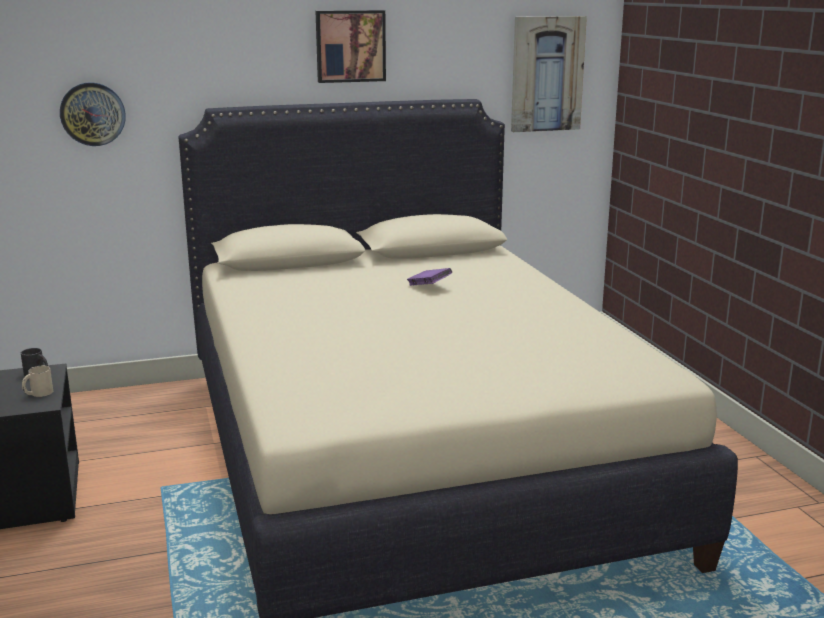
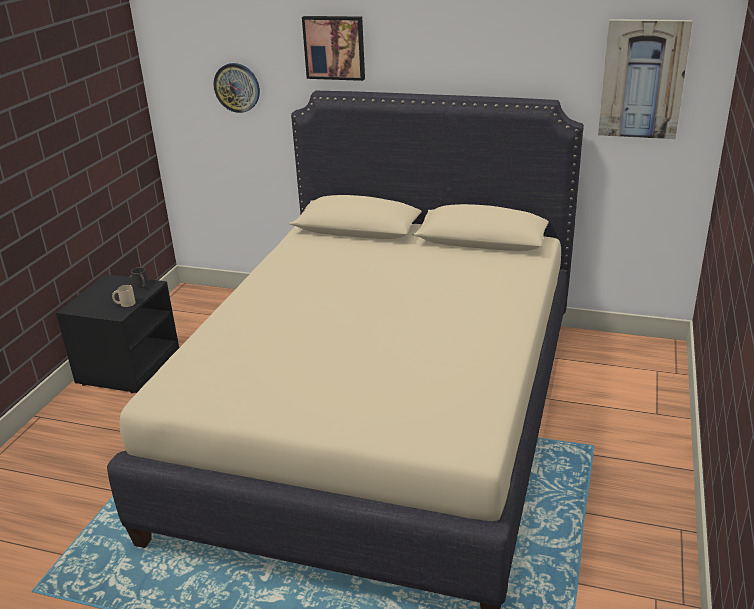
camera: 35 degrees right, 10 degrees up
picture [316,10,386,83] -> picture moved to [302,16,365,81]
purple book [407,268,452,286] -> none

